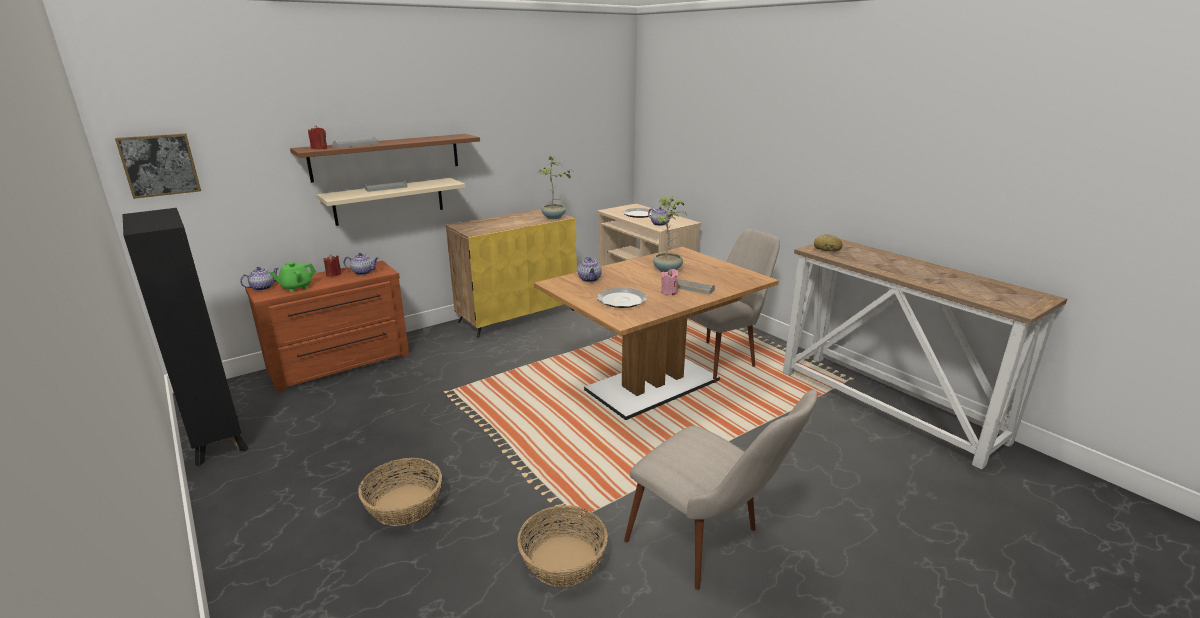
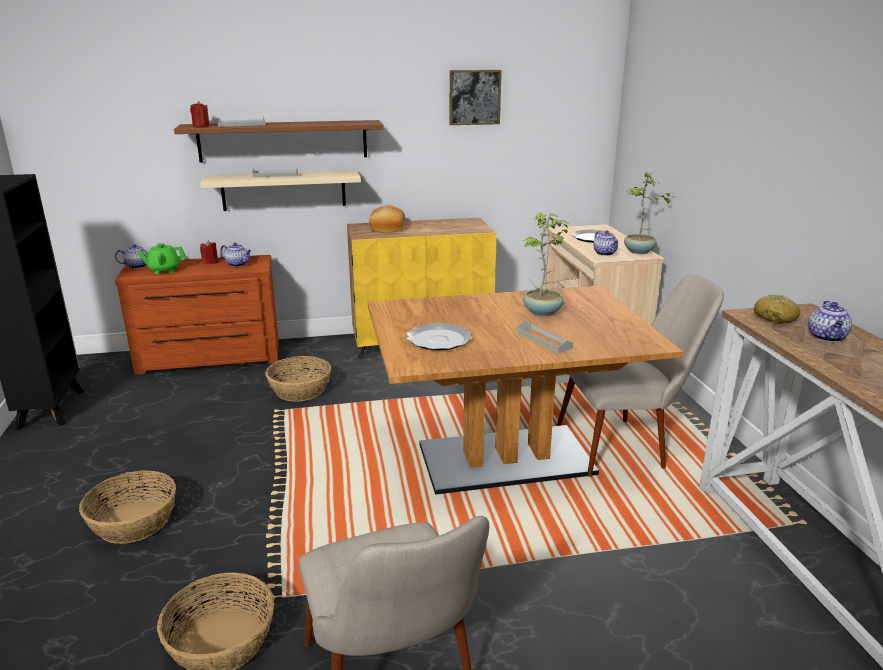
camera: 25 degrees right, 0 degrees up
picture [115,133,201,199] -> picture moved to [449,70,502,125]
potted plant [538,156,573,219] -> potted plant moved to [624,172,672,254]
teapot [578,257,602,282] -> teapot moved to [808,301,853,342]
pink candle [661,269,678,295] -> none
none -> basket [265,356,331,402]
none -> bread [369,205,405,233]

